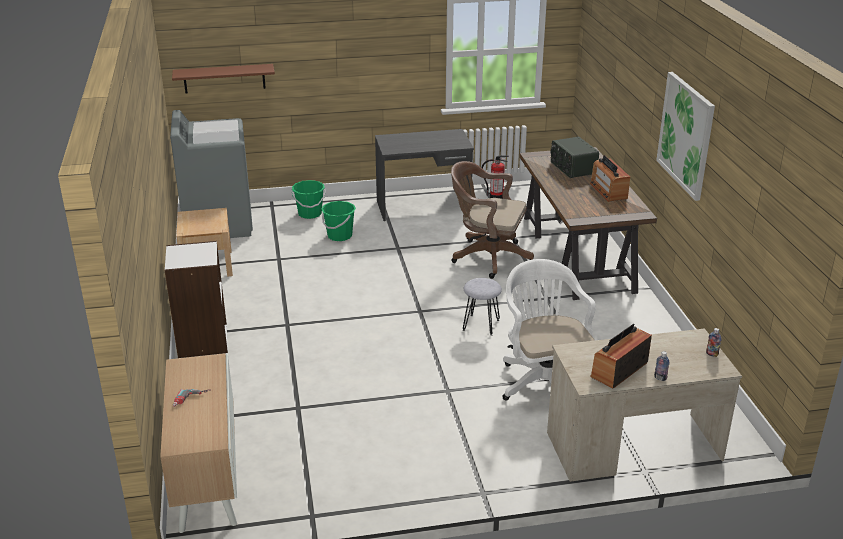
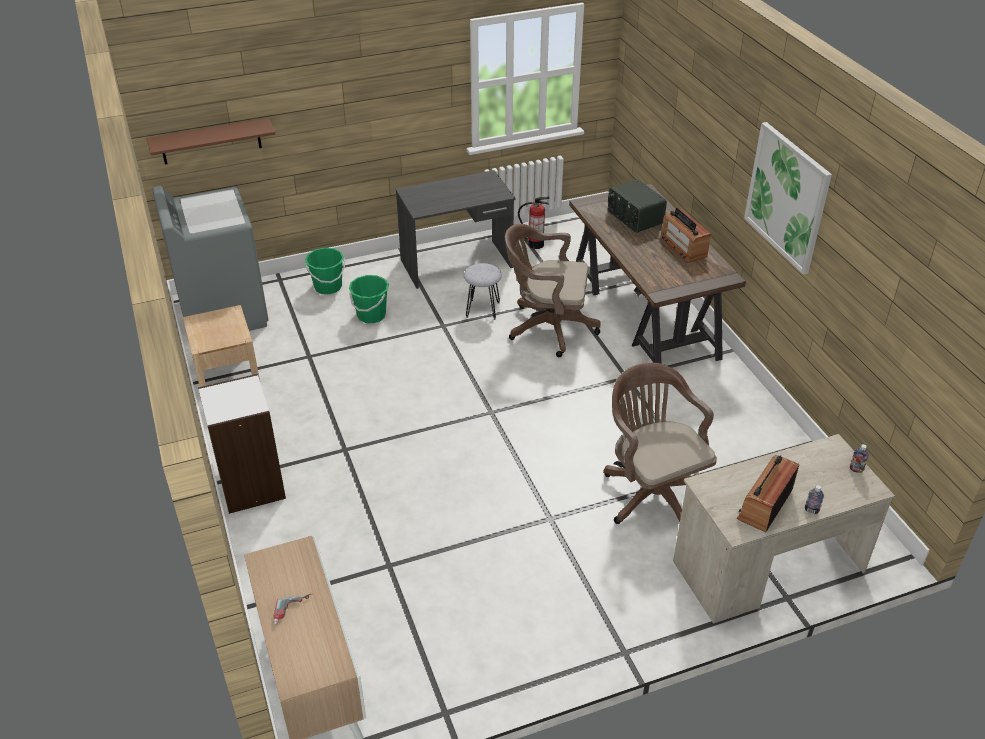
camera: 10 degrees left, 10 degrees up
grey stool [463,278,502,336] -> grey stool moved to [464,263,502,320]
white office chair [502,259,596,401] -> brown office chair [603,362,717,524]

